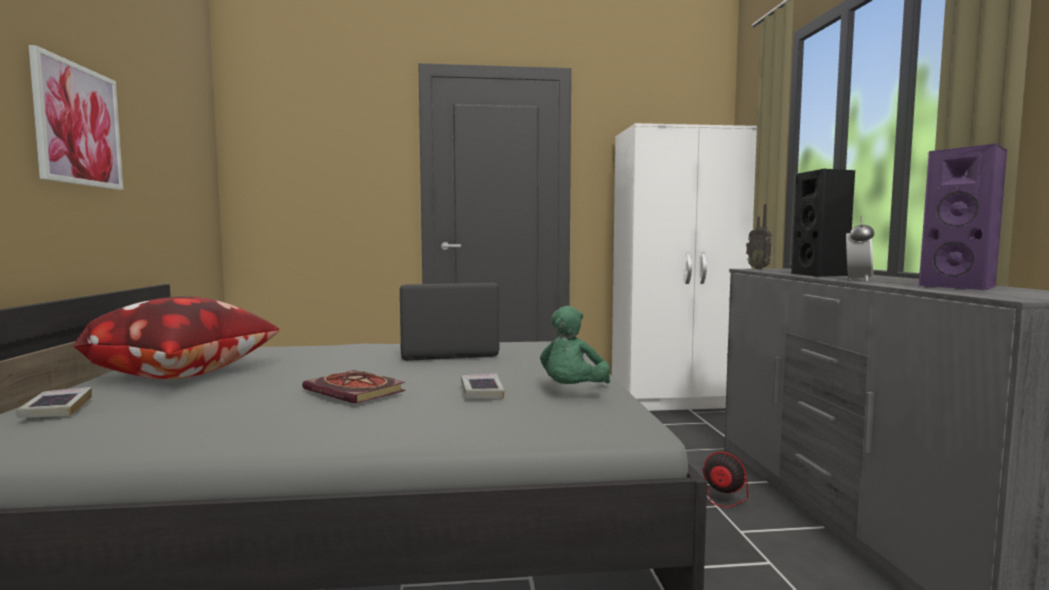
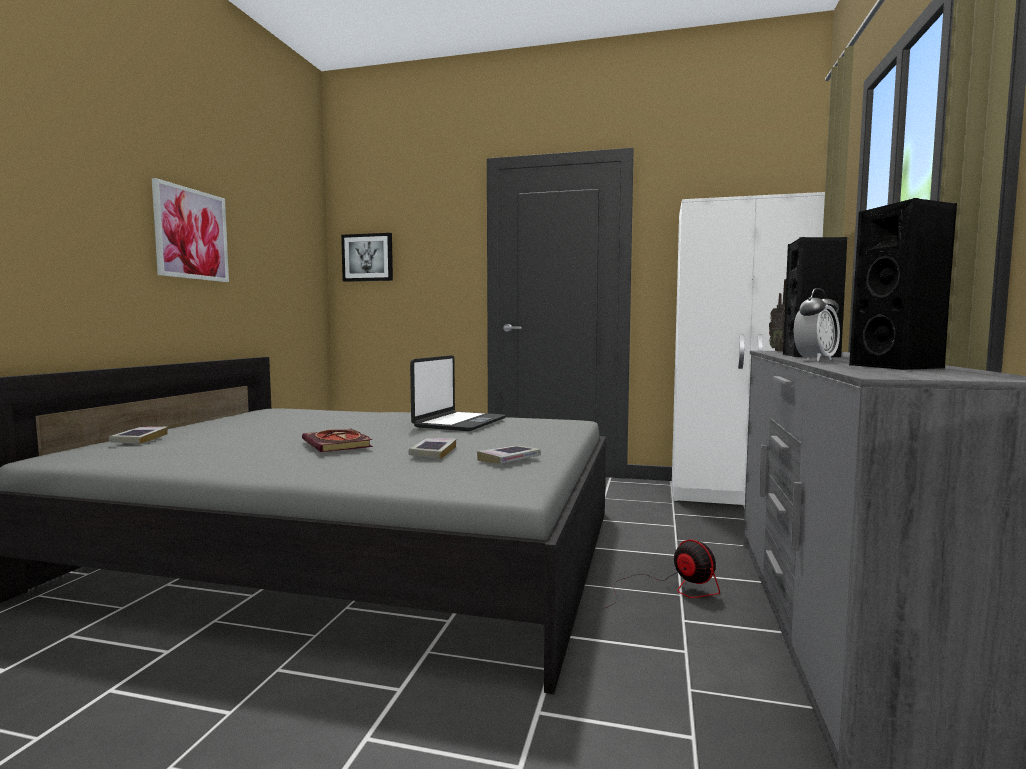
camera: 20 degrees right, 0 degrees up
pillow [73,296,280,379] -> none
laptop [400,283,499,361] -> laptop turned 105 degrees clockwise [410,355,506,431]
green plush toy [540,306,610,384] -> book [477,446,541,464]
purple speaker [919,143,1007,290] -> black speaker [849,198,958,370]
none -> picture [341,233,393,282]

